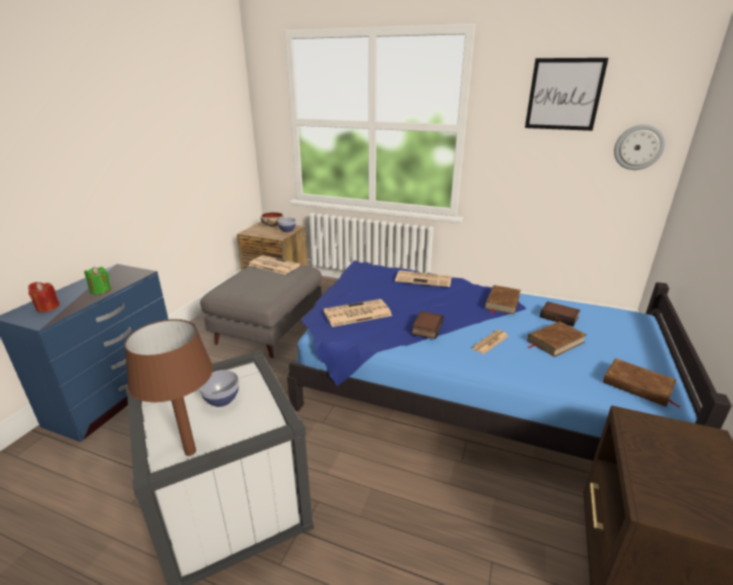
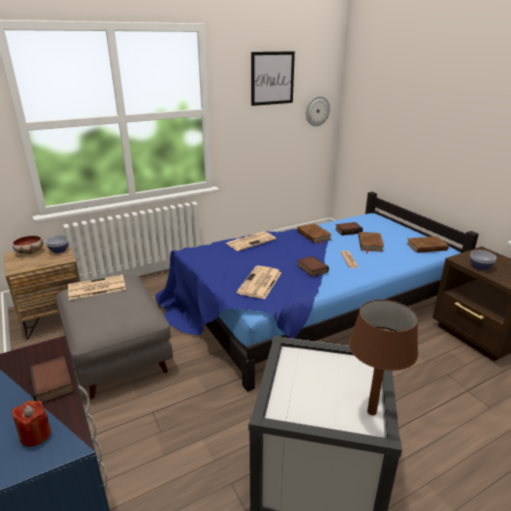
camera: 50 degrees left, 0 degrees up
green candle [84,267,111,295] -> book [29,356,73,403]
bowl [199,370,239,407] -> bowl moved to [470,250,497,270]

